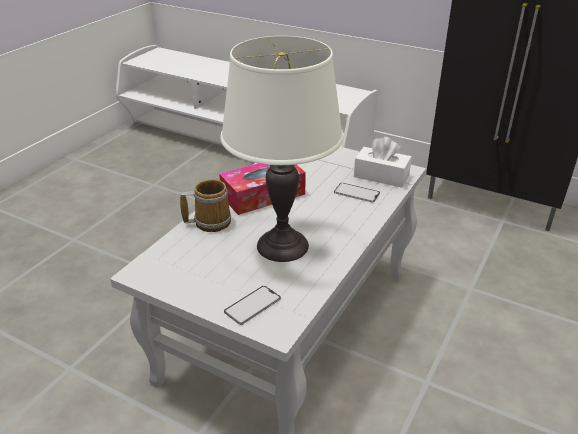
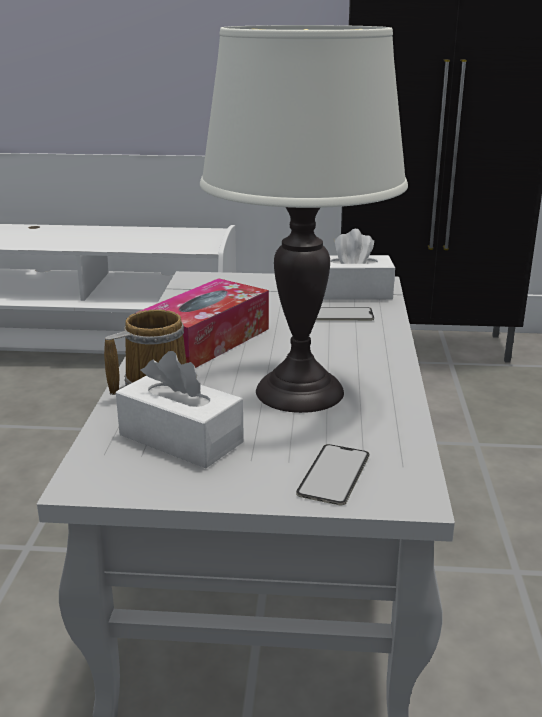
camera: 25 degrees left, 10 degrees down
none -> white tissue box [116,351,244,468]

